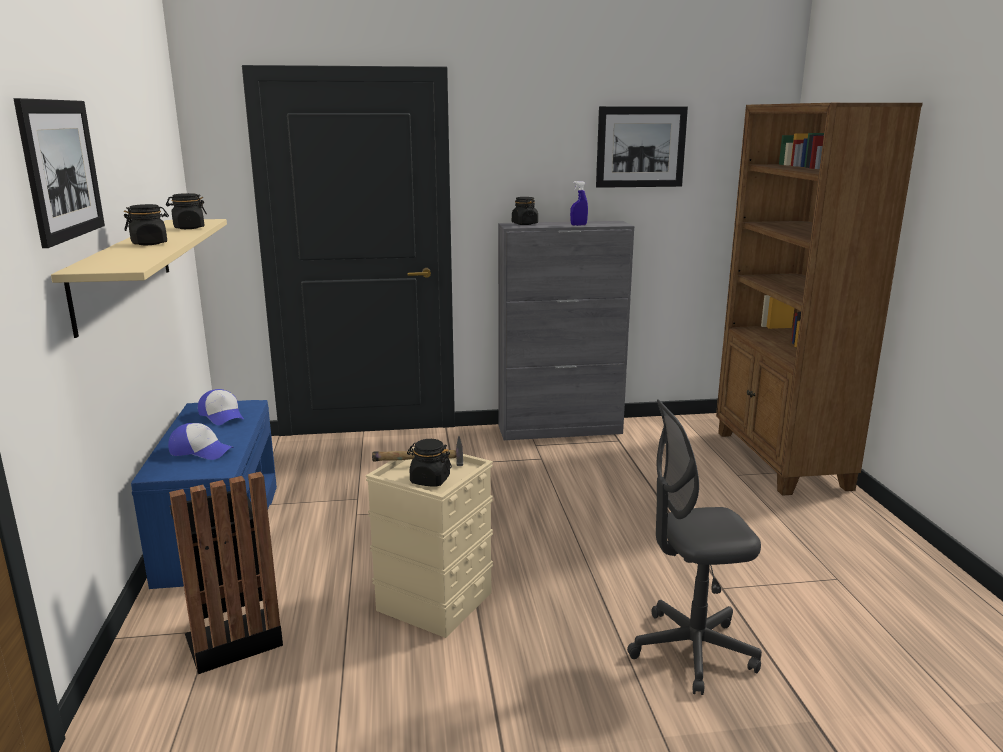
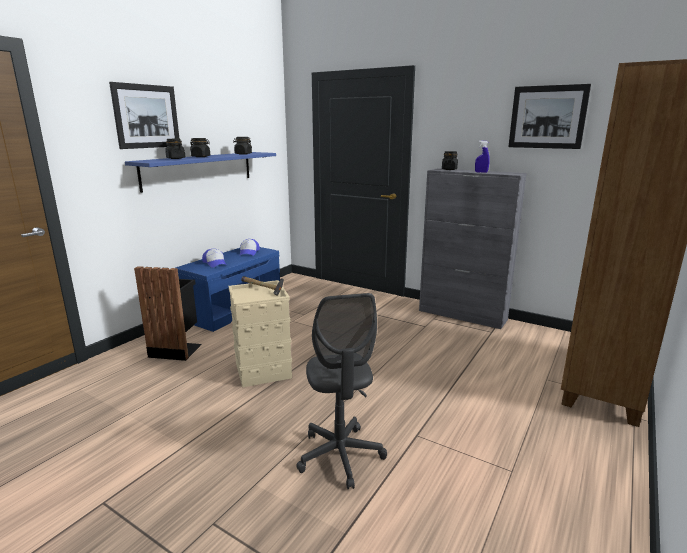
camera: 40 degrees right, 0 degrees up
beige shelf [51,219,227,338] -> blue shelf [125,152,276,193]
black jar [407,439,452,487] -> black jar moved to [165,139,186,159]
grey office chair [627,399,762,695] -> grey office chair turned 135 degrees counterclockwise [296,293,387,489]

